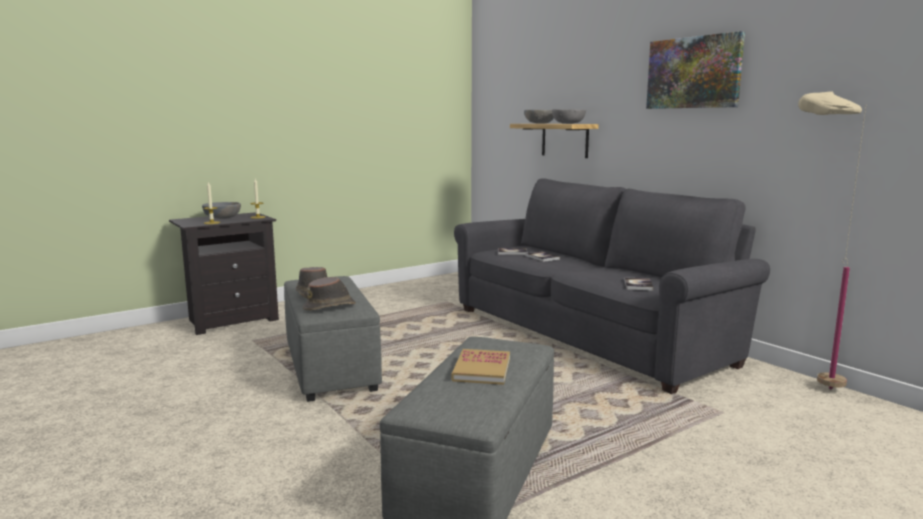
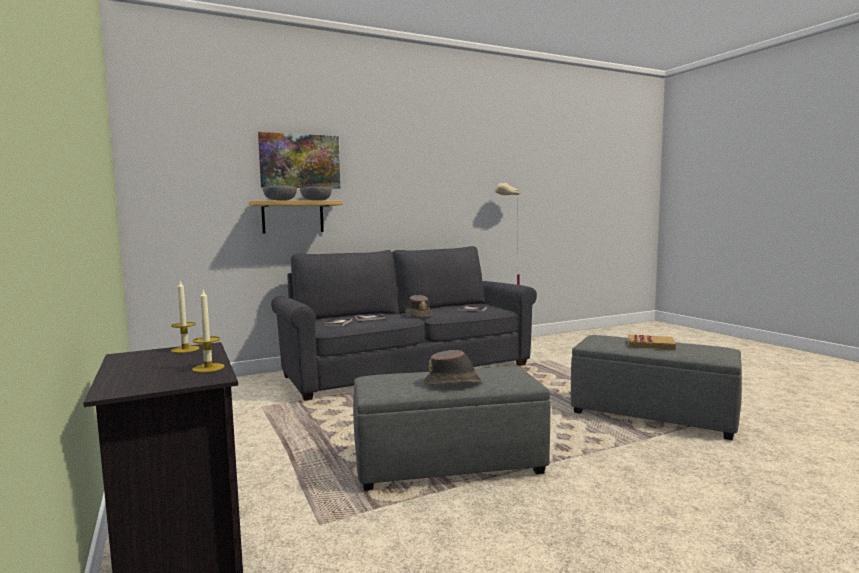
camera: 80 degrees left, 5 degrees down
grey bowl [202,202,241,219] -> none
brown hat [303,277,356,311] -> brown hat moved to [405,295,432,318]
picture [646,31,745,109] -> picture moved to [258,132,340,188]

